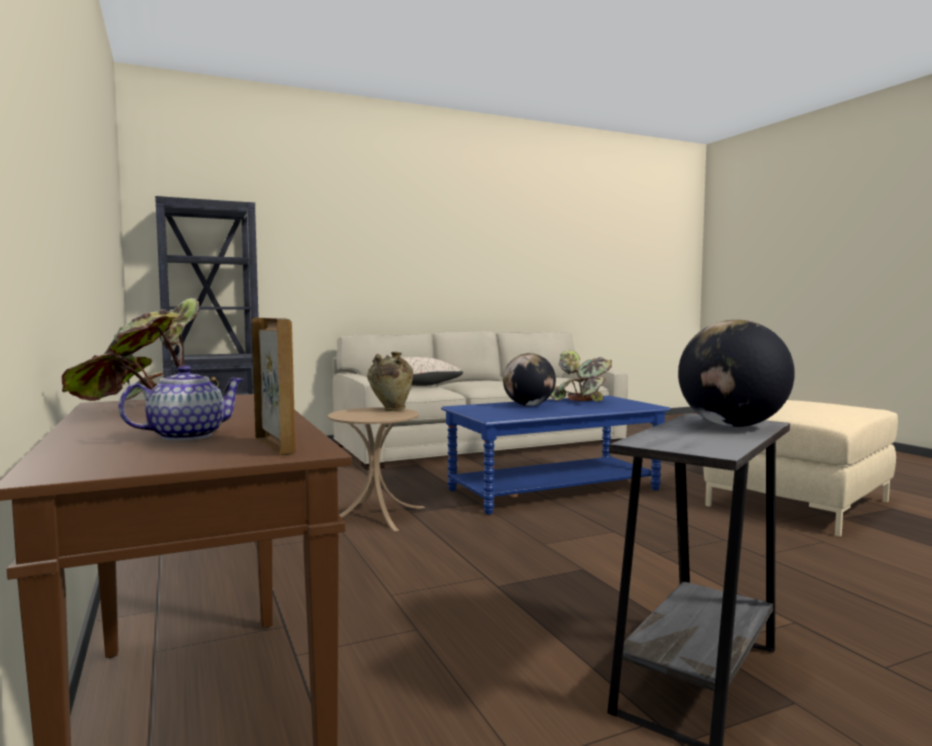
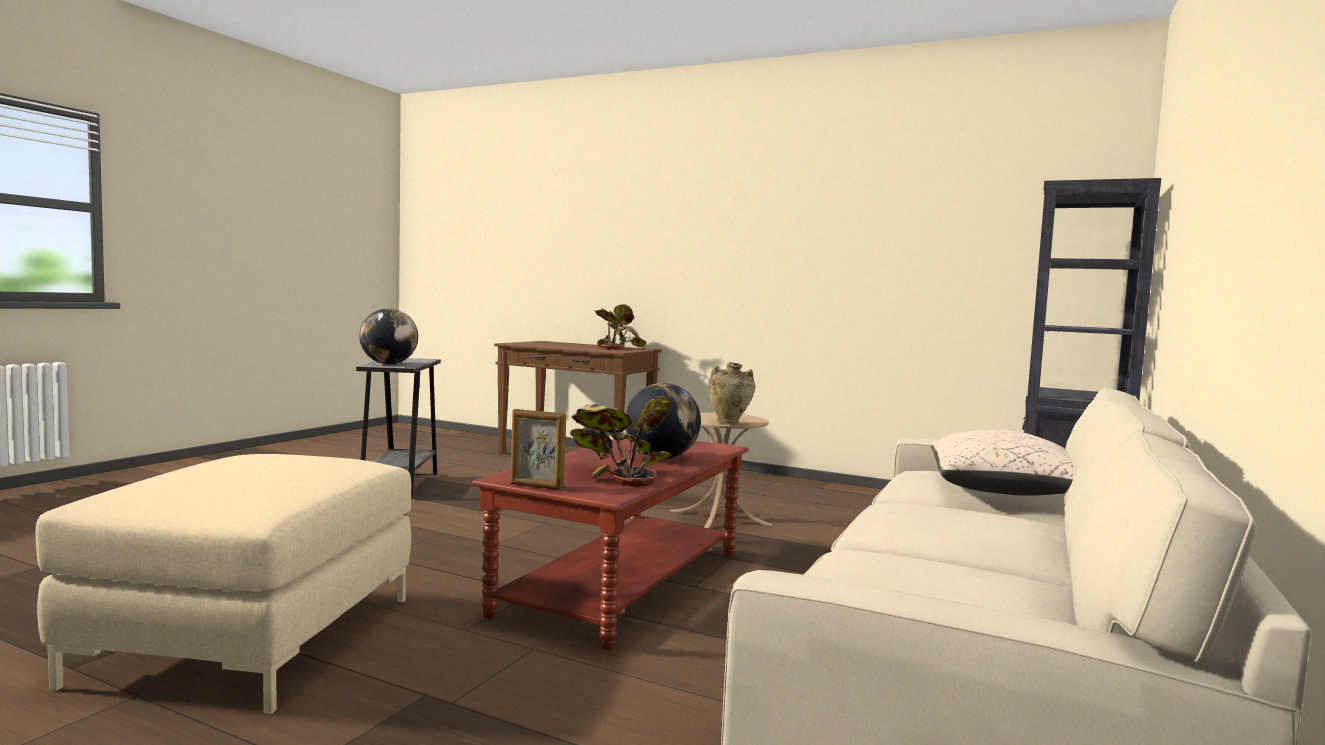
camera: 140 degrees right, 0 degrees up
teapot [118,365,245,441] -> none
picture frame [252,318,296,455] -> picture frame moved to [510,409,566,490]
blue coffee table [441,395,670,515] -> brown coffee table [471,439,749,650]

